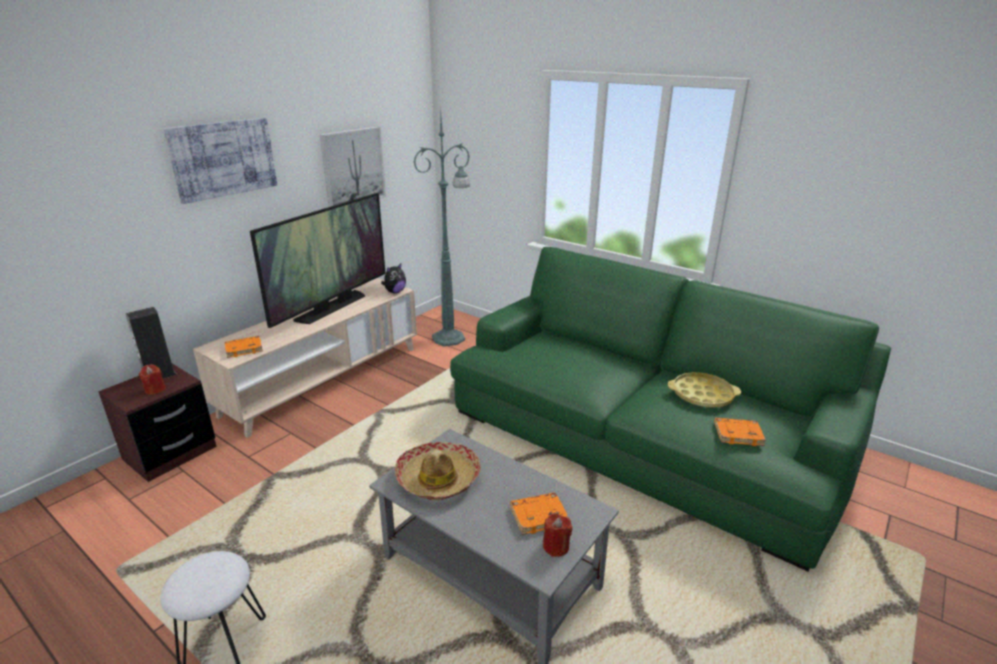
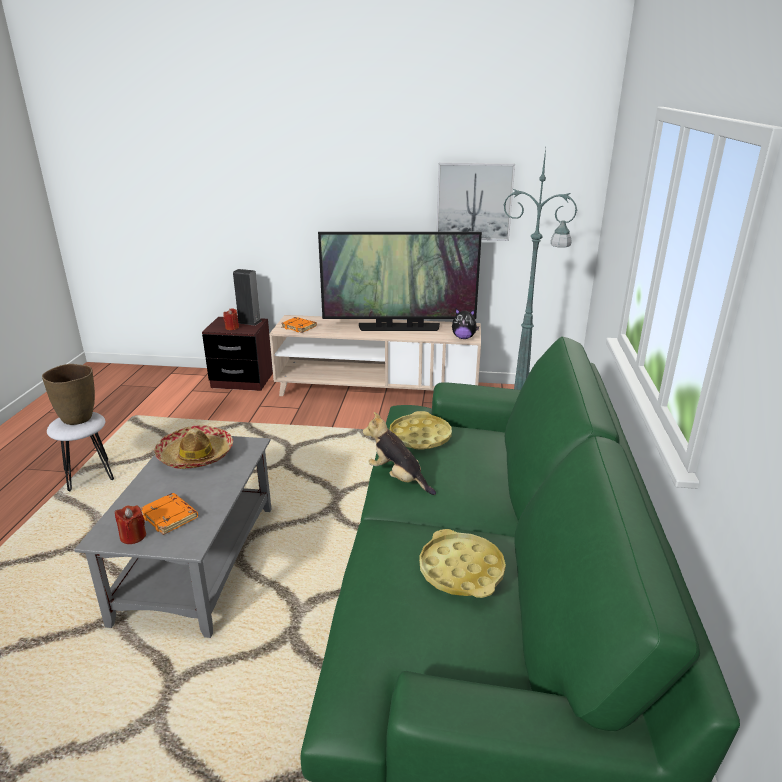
camera: 60 degrees right, 0 degrees up
picture [163,118,277,204] -> none
orange book [714,418,766,446] -> none
none -> brown vase [42,364,95,425]
none -> plush toy [363,412,436,495]
none -> yellow tray [390,411,452,450]

